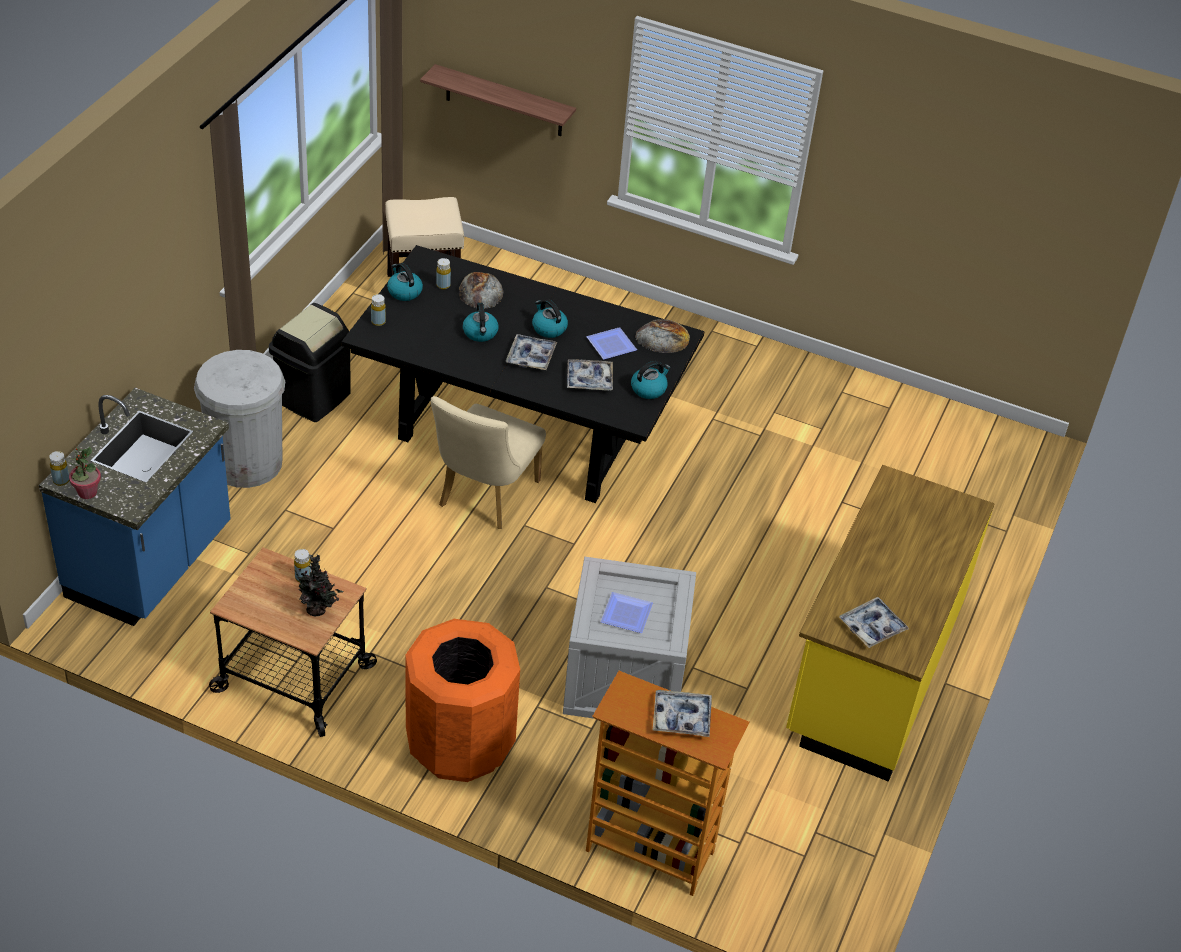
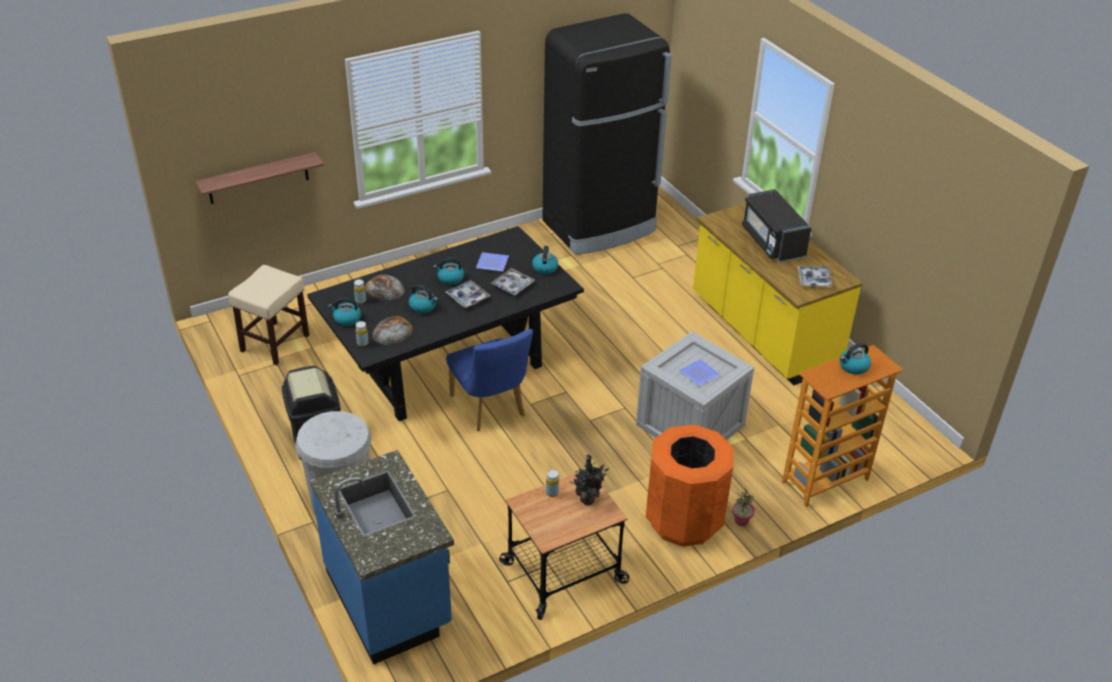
camera: 50 degrees left, 5 degrees down
yellow bottle [49,451,69,486] -> none
potted plant [69,447,101,499] -> potted plant moved to [732,488,755,526]
beige chair [430,396,546,529] -> blue chair [446,329,533,431]
bread [635,319,690,353] -> bread moved to [372,316,413,345]
tray [652,690,712,737] -> kettle [840,343,871,375]
none -> black fridge [542,13,672,254]
none -> black microwave [742,189,811,262]

